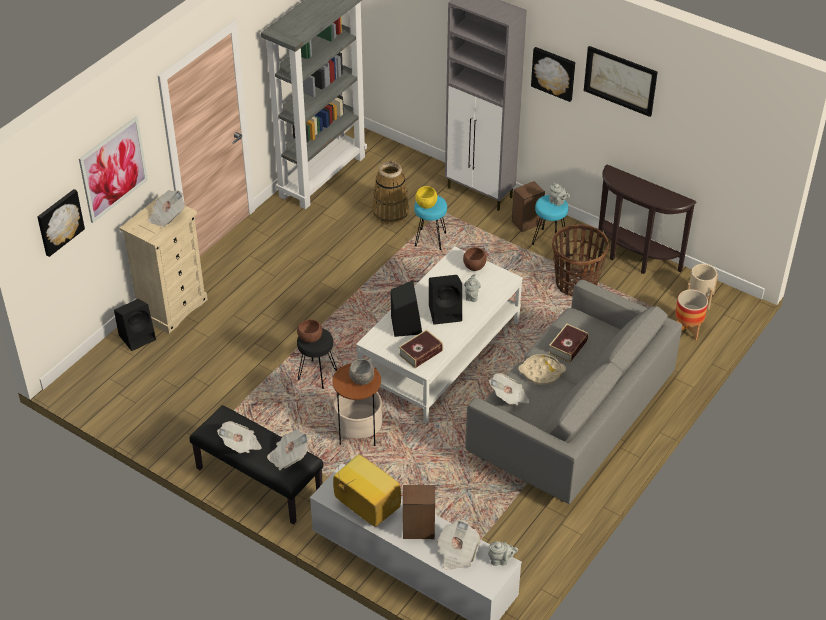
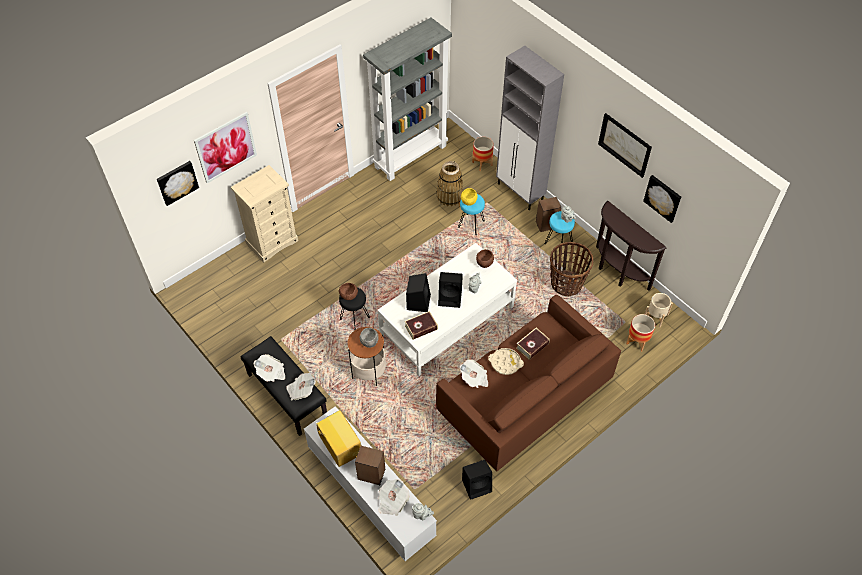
camera: 15 degrees right, 10 degrees up
black speaker [114,299,156,351] -> black speaker moved to [462,460,492,500]
newspaper [148,190,185,227] -> none
grey sofa [465,280,682,504] -> brown sofa [436,295,621,471]
picture [531,47,575,102] -> picture moved to [643,175,681,223]
none -> planter [472,137,494,171]

